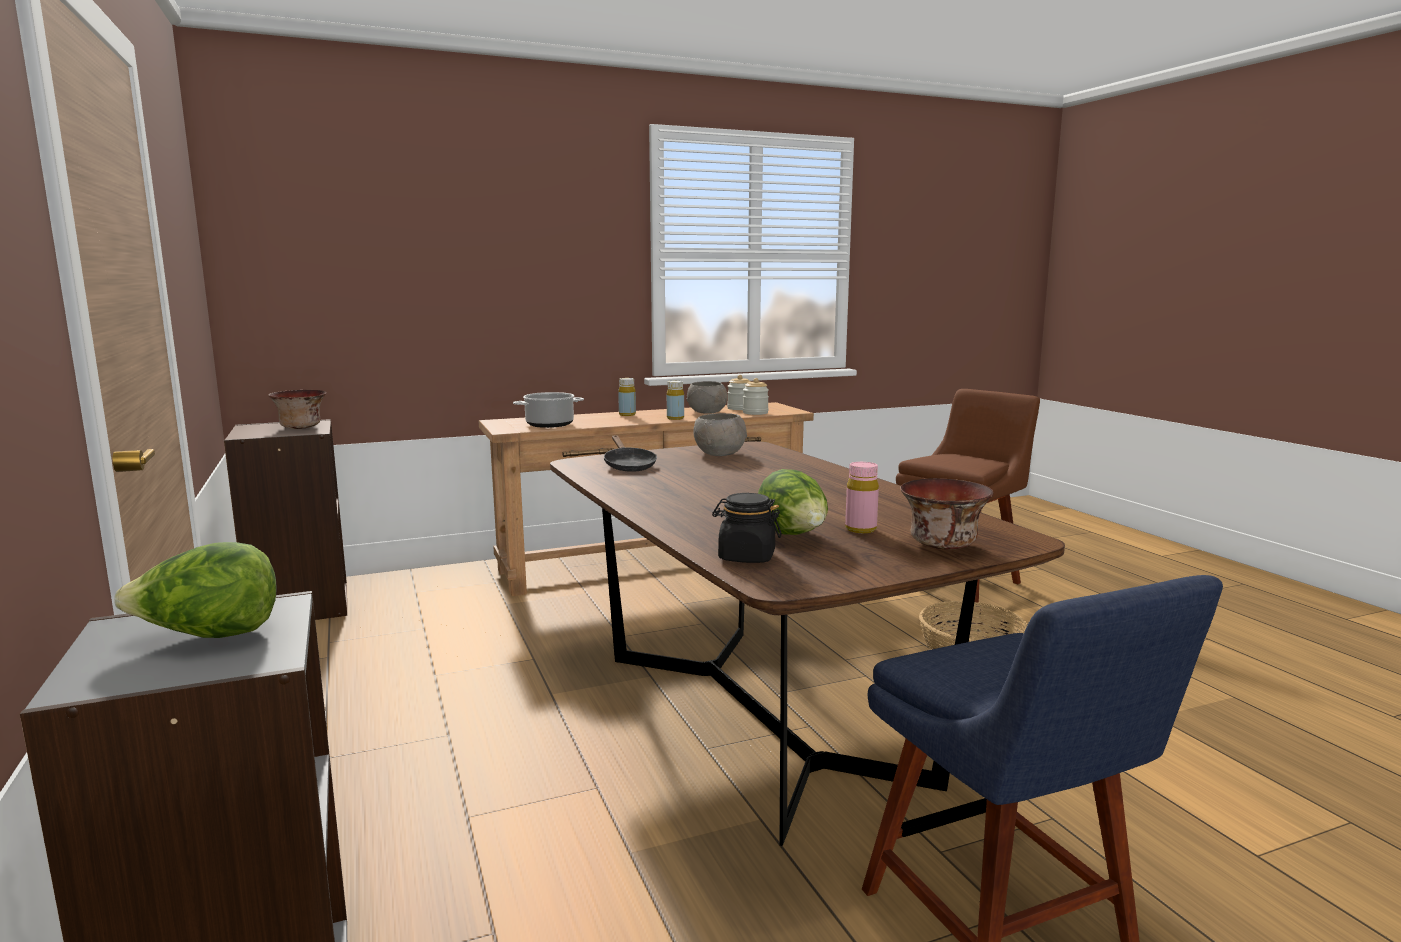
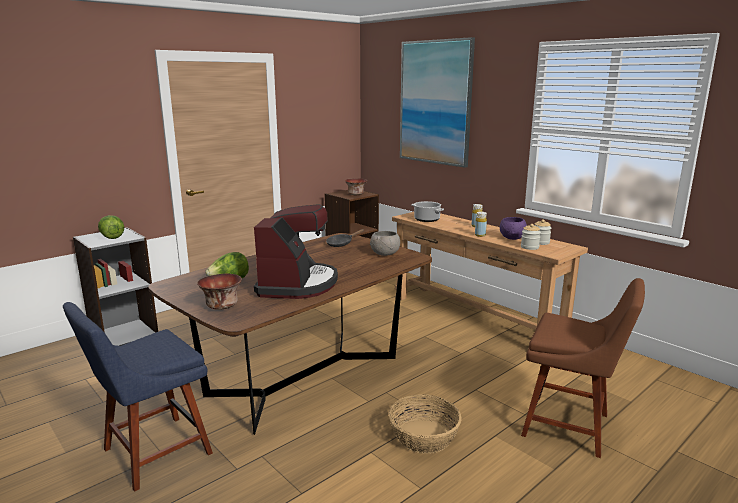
camera: 70 degrees right, 5 degrees up
grey bowl [687,381,727,414] -> purple bowl [500,217,527,240]
black jar [712,493,782,563] -> none
pink bottle [845,462,879,533] -> none
none -> coffee machine [254,204,338,299]
none -> picture [400,37,475,168]

